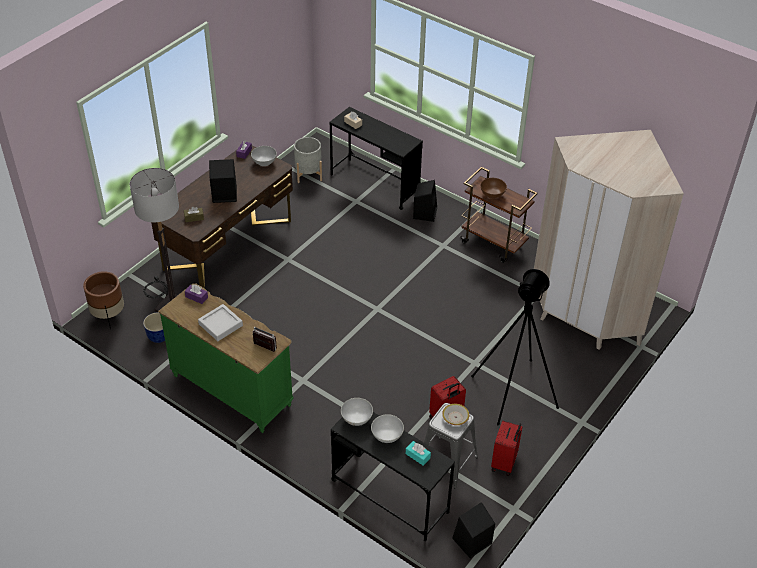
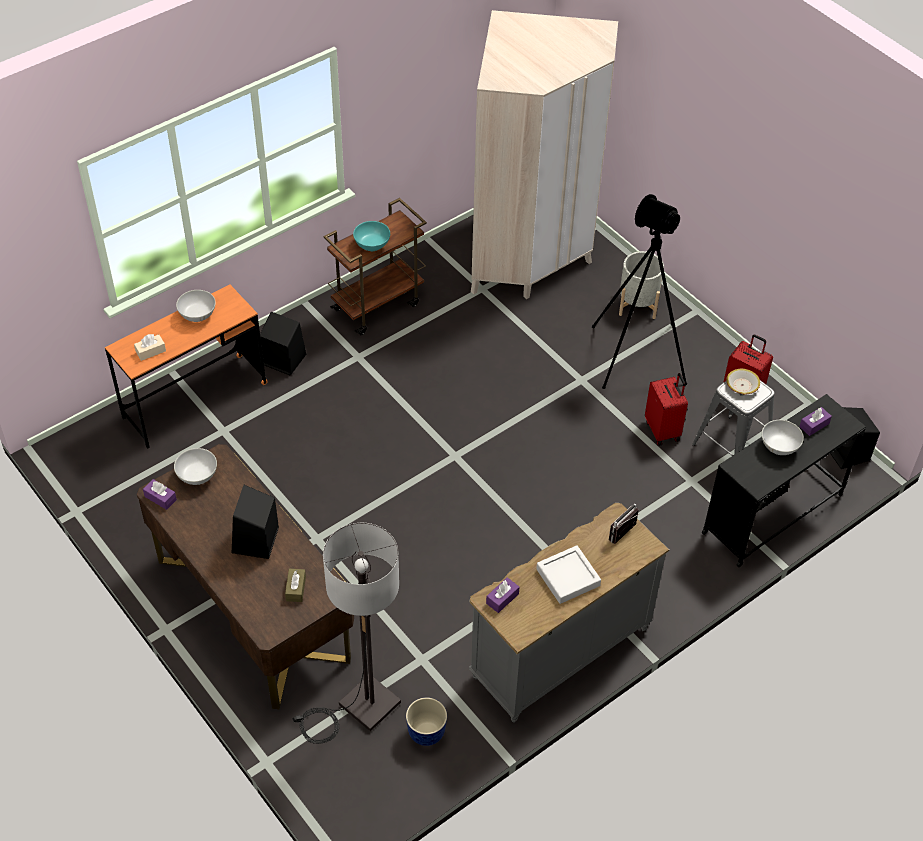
camera: 75 degrees left, 5 degrees up
brown planter [83,271,124,329] -> none
green dresser [158,283,293,433] -> grey dresser [469,503,669,723]
grey planter [294,137,322,183] -> grey planter moved to [619,251,664,319]
black desk [329,107,423,210] -> orange desk [105,284,268,449]
white bowl [341,398,373,426] -> white bowl moved to [176,290,216,322]
turquoise tissue box [406,441,431,466] -> purple tissue box [799,407,832,436]
brown bowl [480,178,507,199] -> turquoise bowl [353,221,390,251]

